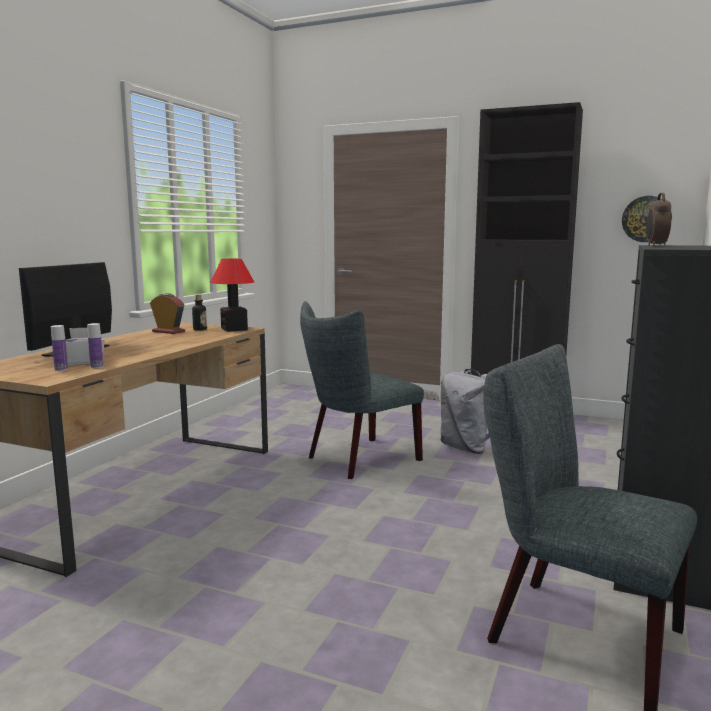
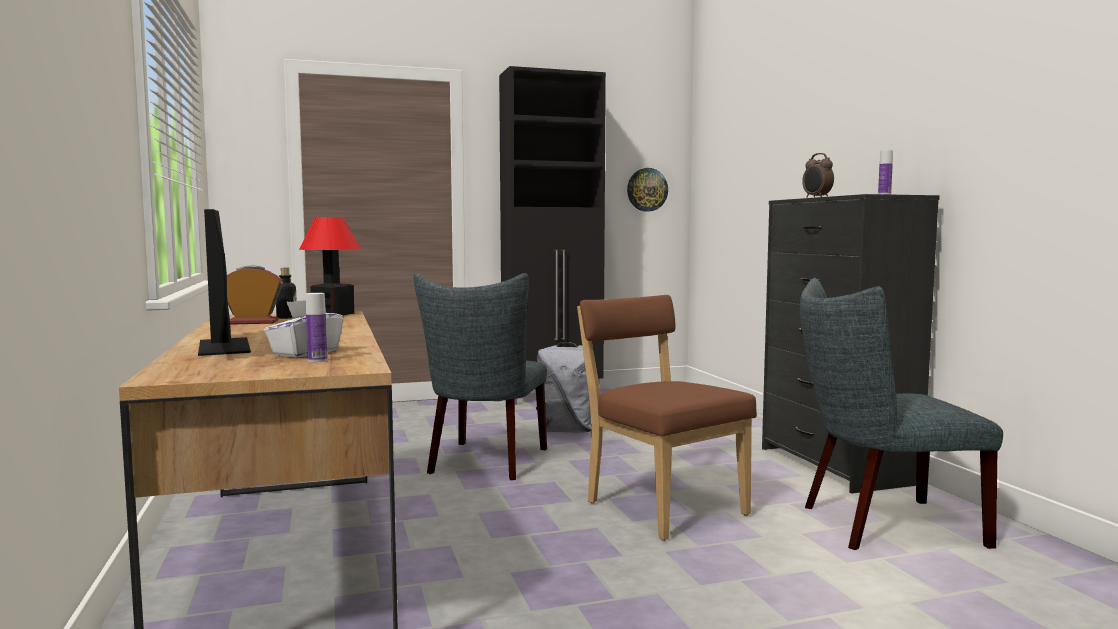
camera: 40 degrees left, 5 degrees down
bottle [87,323,104,368] -> bottle moved to [878,150,893,195]
none -> brown chair [577,295,757,541]

